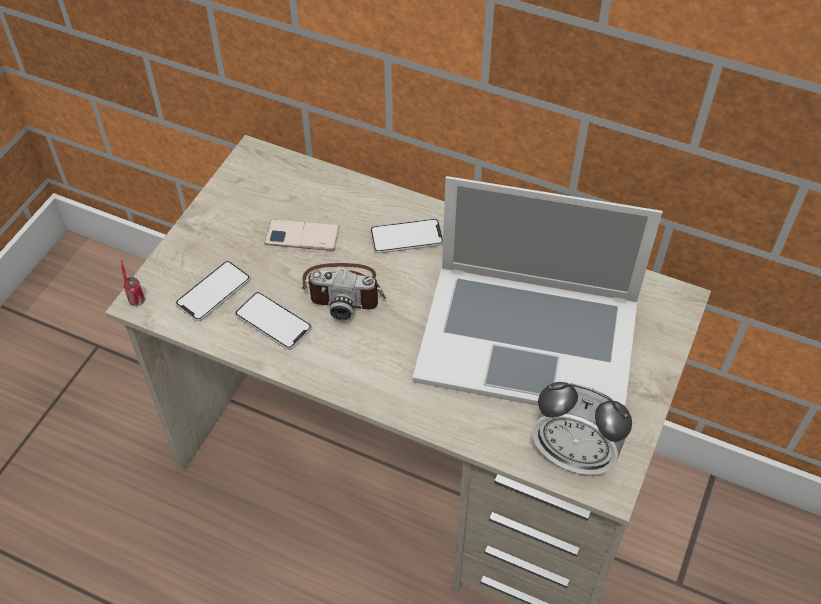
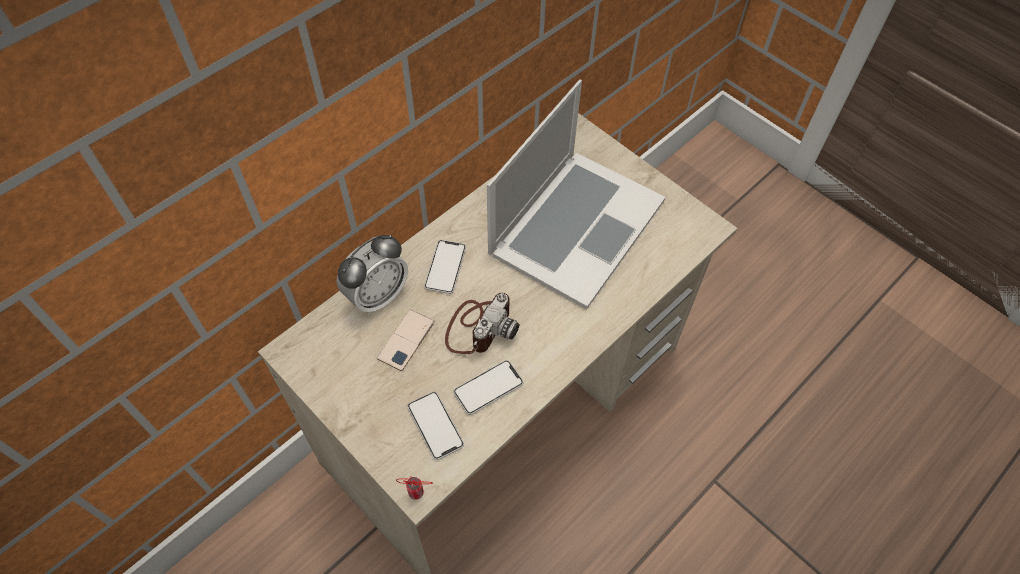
camera: 70 degrees left, 5 degrees up
alarm clock [532,382,632,476] -> alarm clock moved to [337,235,408,315]

